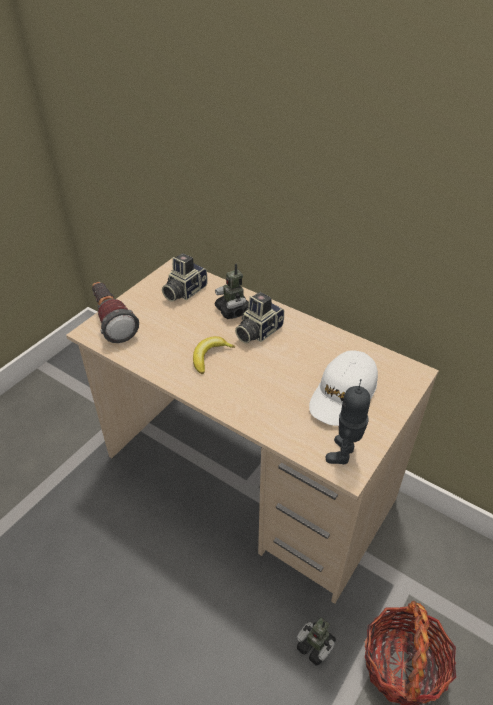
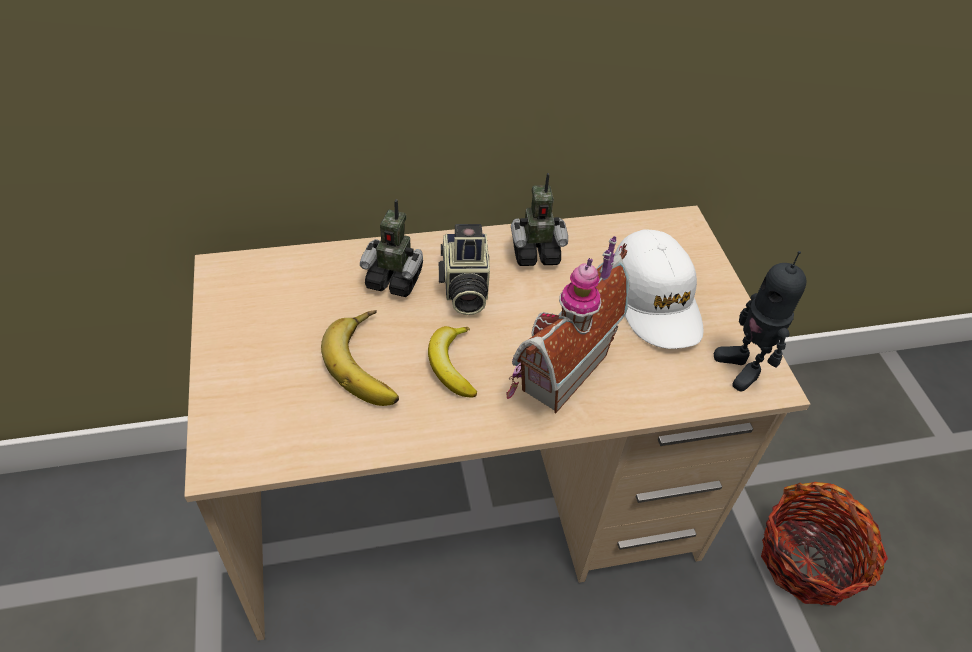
camera: 50 degrees left, 5 degrees up
flashlight [92,282,139,343] -> none
camera [162,253,207,302] -> none
toy robot [296,617,336,666] -> toy robot moved to [511,173,568,266]
none -> banana [321,310,399,406]
none -> toy house [506,236,630,414]

